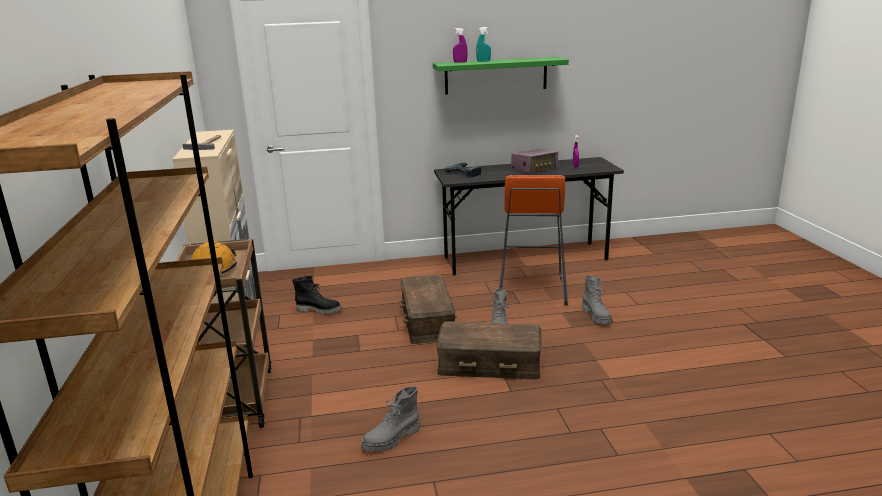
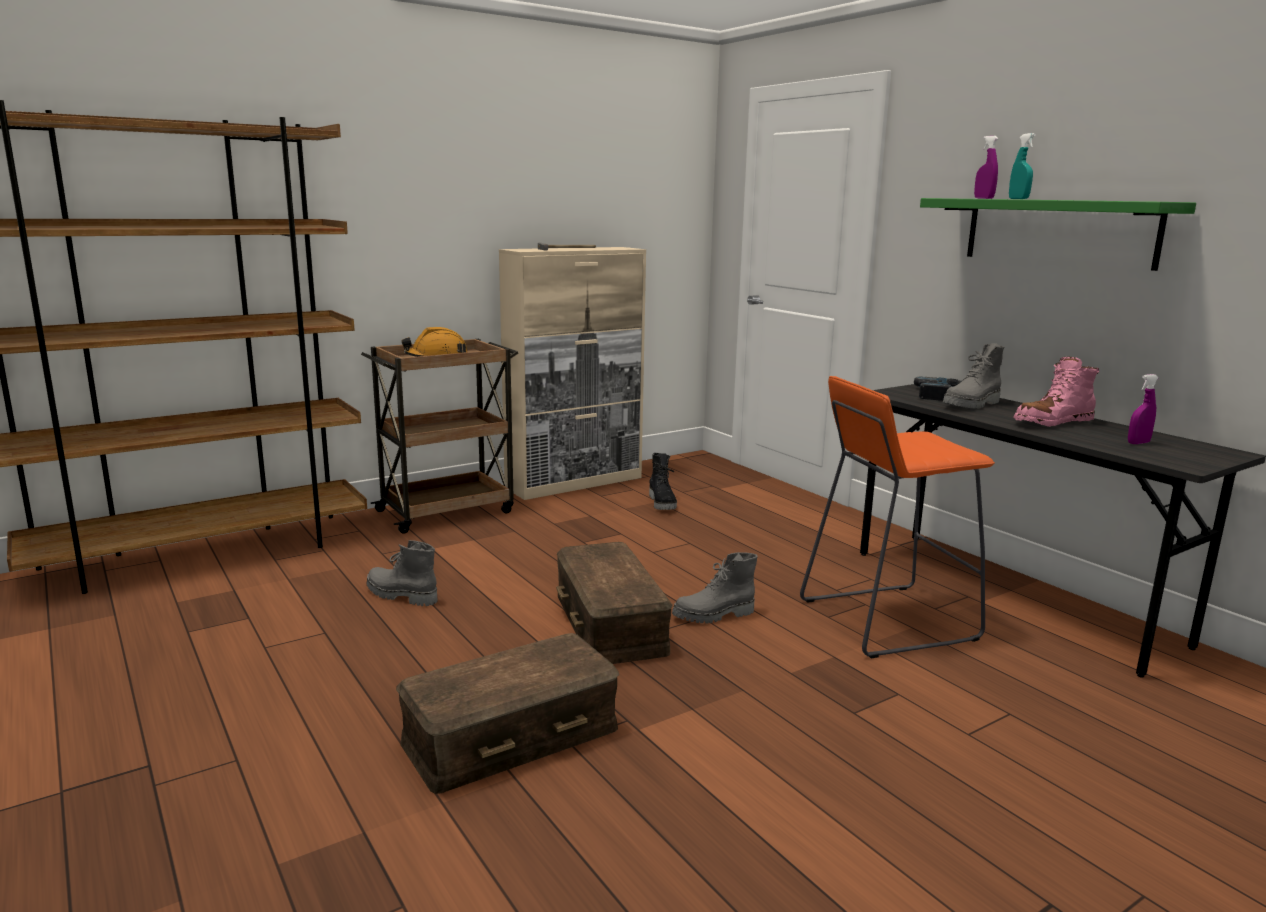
camera: 65 degrees right, 5 degrees down
brown storage box [399,275,457,344] -> brown storage box moved to [396,633,619,794]
radio [511,149,558,173] -> pink boot [1014,357,1099,427]
grey boot [582,275,612,325] -> grey boot moved to [943,343,1004,409]

